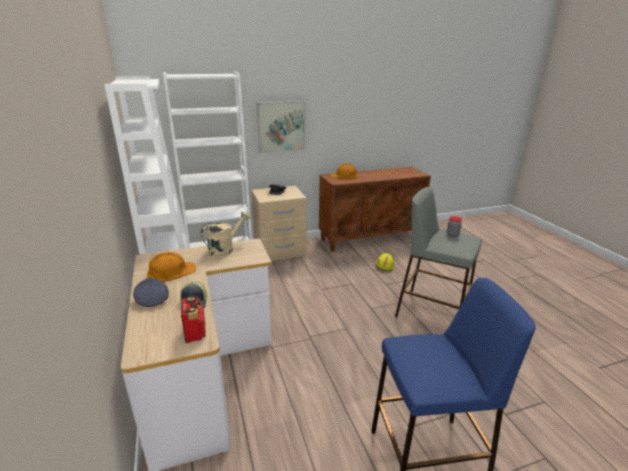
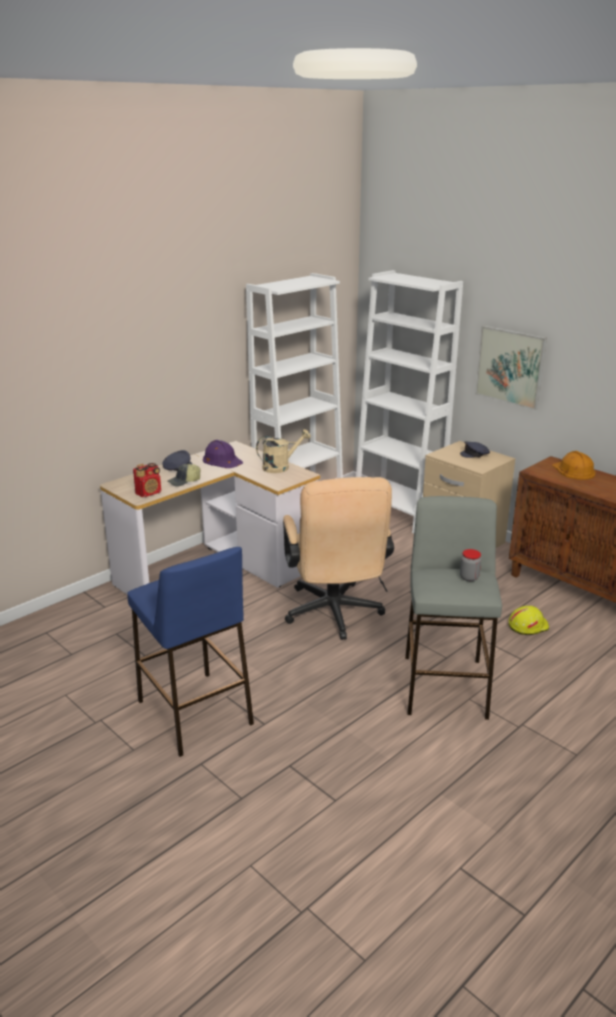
camera: 65 degrees right, 0 degrees up
orange hard hat [147,252,196,282] -> purple hard hat [203,440,243,468]
beige watering can [201,211,250,257] -> beige watering can turned 45 degrees counterclockwise [256,429,311,473]
none -> beige office chair [283,477,394,640]

